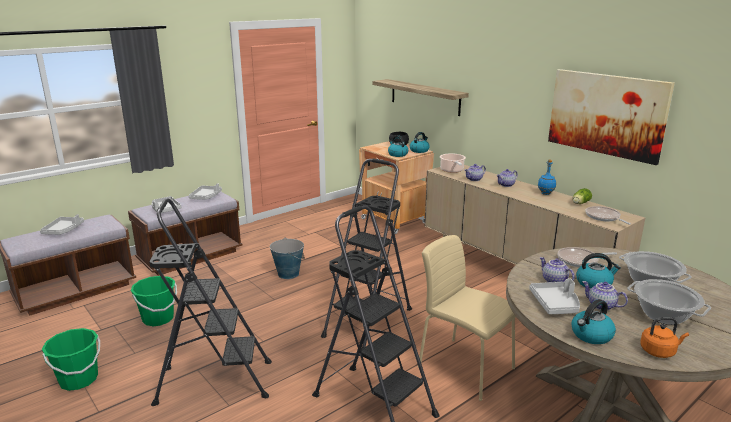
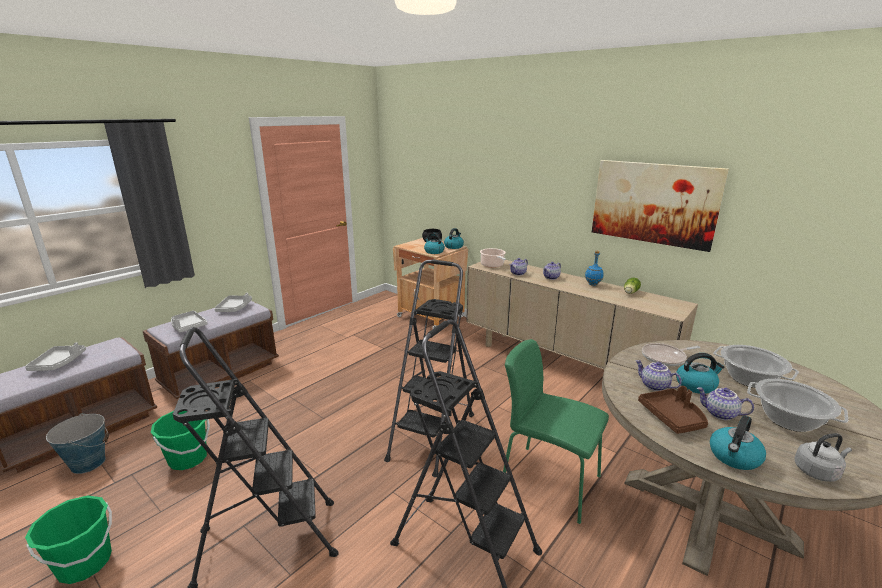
camera: 10 degrees left, 0 degrees up
bucket [270,238,305,279] -> bucket moved to [46,413,110,474]
shelf [372,79,469,116] -> none
beige chair [418,235,516,401] -> green chair [503,339,609,524]
grey tray [529,278,580,314] -> brown tray [638,386,708,434]
frying pan [585,206,631,225] -> none
orange kettle [640,317,689,358] -> grey kettle [794,433,852,482]

